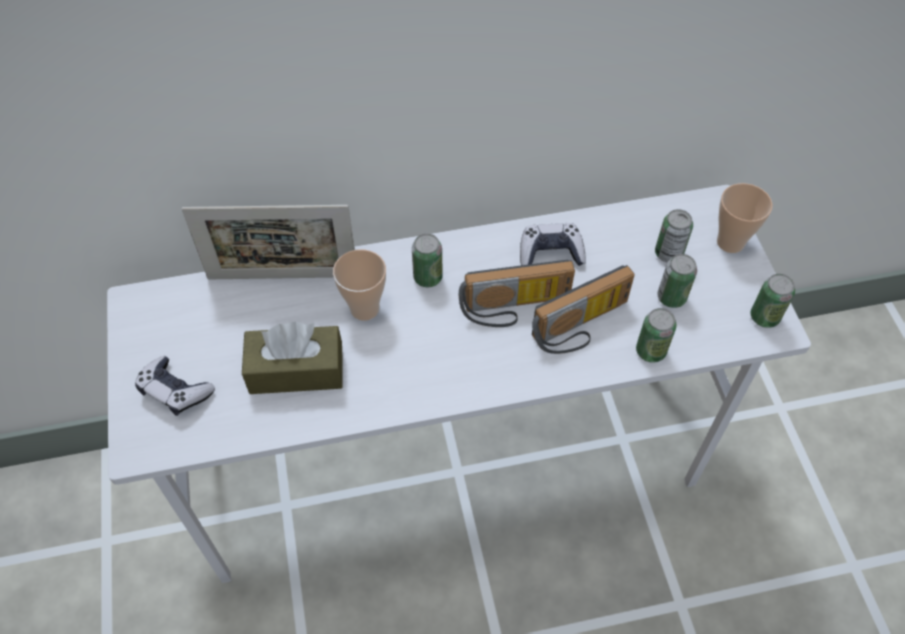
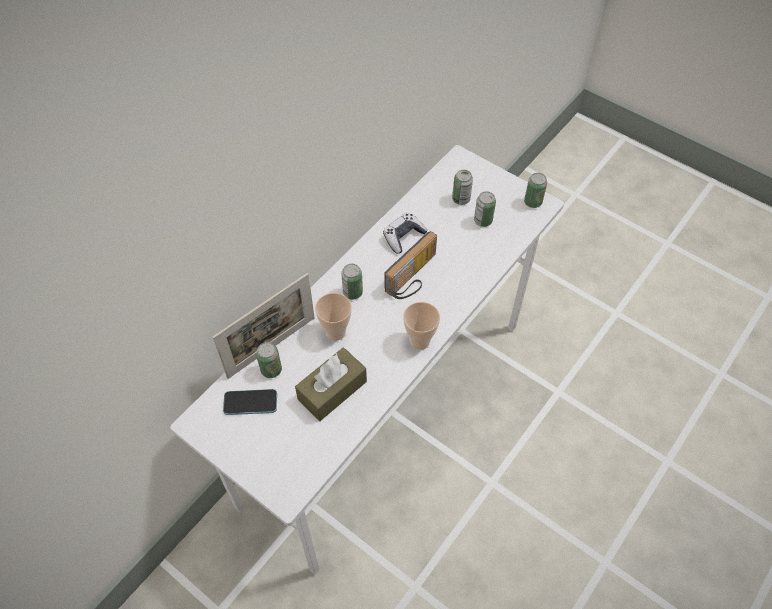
camera: 40 degrees left, 0 degrees up
game controller [135,356,215,416] -> none
radio [532,265,635,354] -> none
can [636,308,677,363] -> can moved to [256,342,282,378]
cup [717,183,773,253] -> cup moved to [403,302,440,350]
none -> phone [223,389,277,415]

